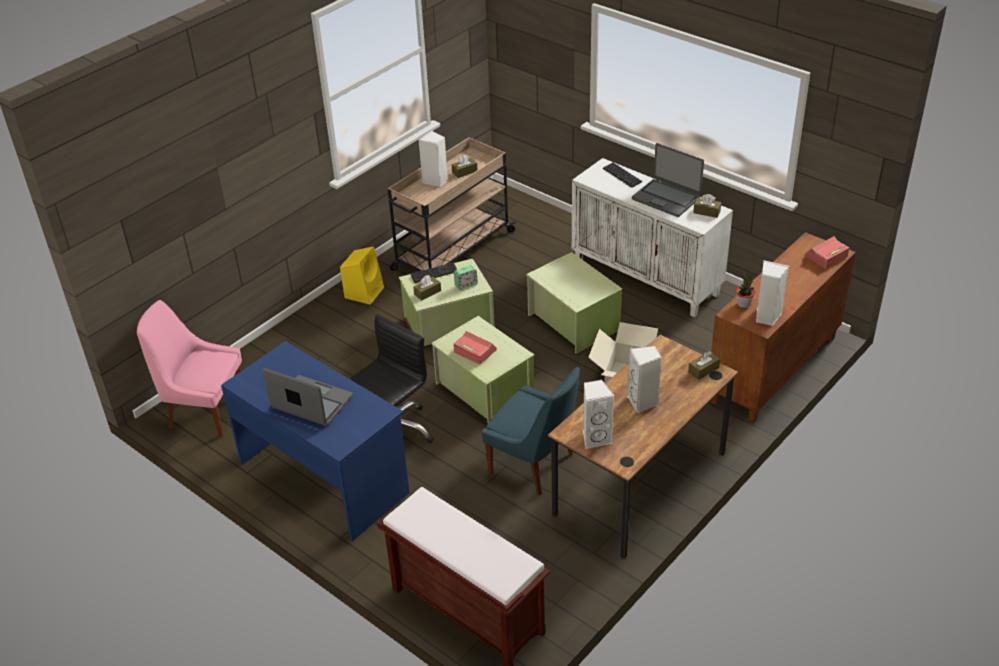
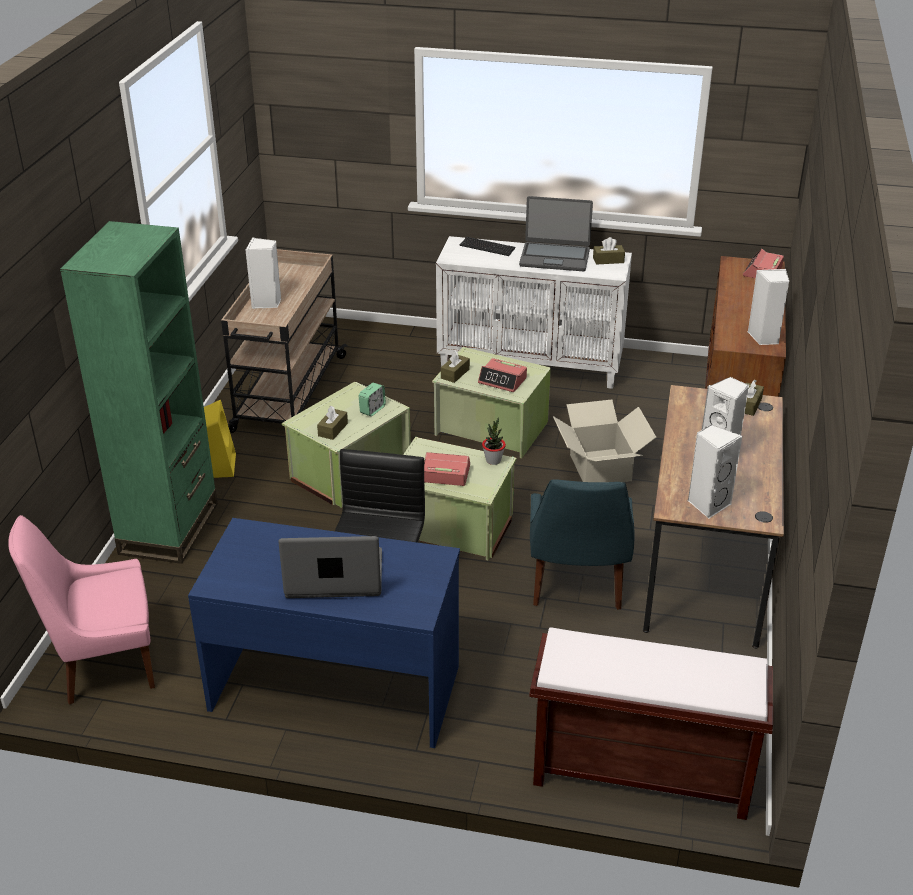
camera: 30 degrees left, 5 degrees down
keyboard [410,262,457,283] -> none
brown tissue box [452,155,477,178] -> brown tissue box moved to [441,351,470,383]
blue chair [482,367,580,496] -> blue chair turned 90 degrees clockwise [530,480,634,610]
potted plant [736,272,755,308] -> potted plant moved to [482,418,506,465]
none -> green bookcase [60,221,218,564]
none -> alarm clock [478,358,527,392]

